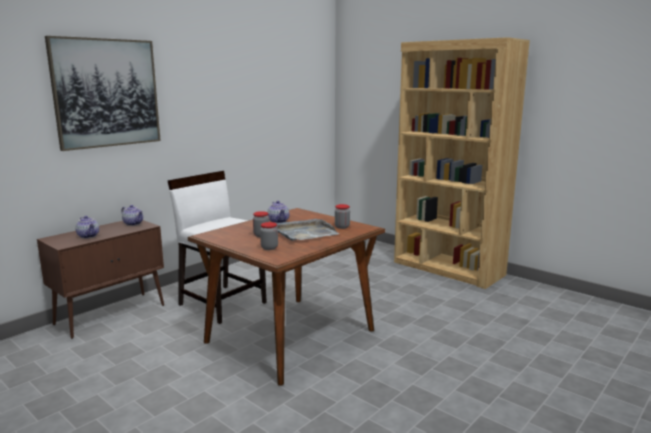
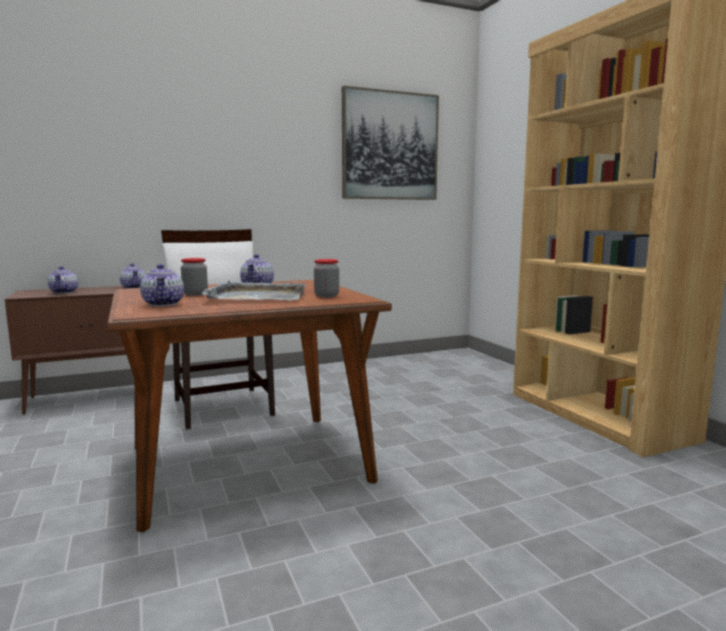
camera: 25 degrees right, 5 degrees down
picture [45,36,161,151] -> picture moved to [342,86,439,200]
jar [260,222,278,250] -> teapot [140,264,184,307]

